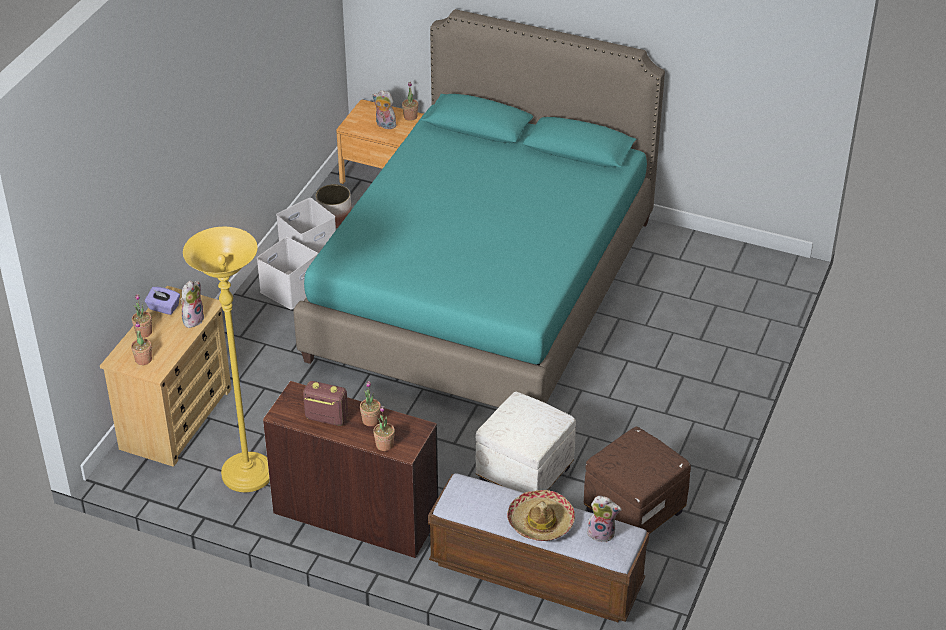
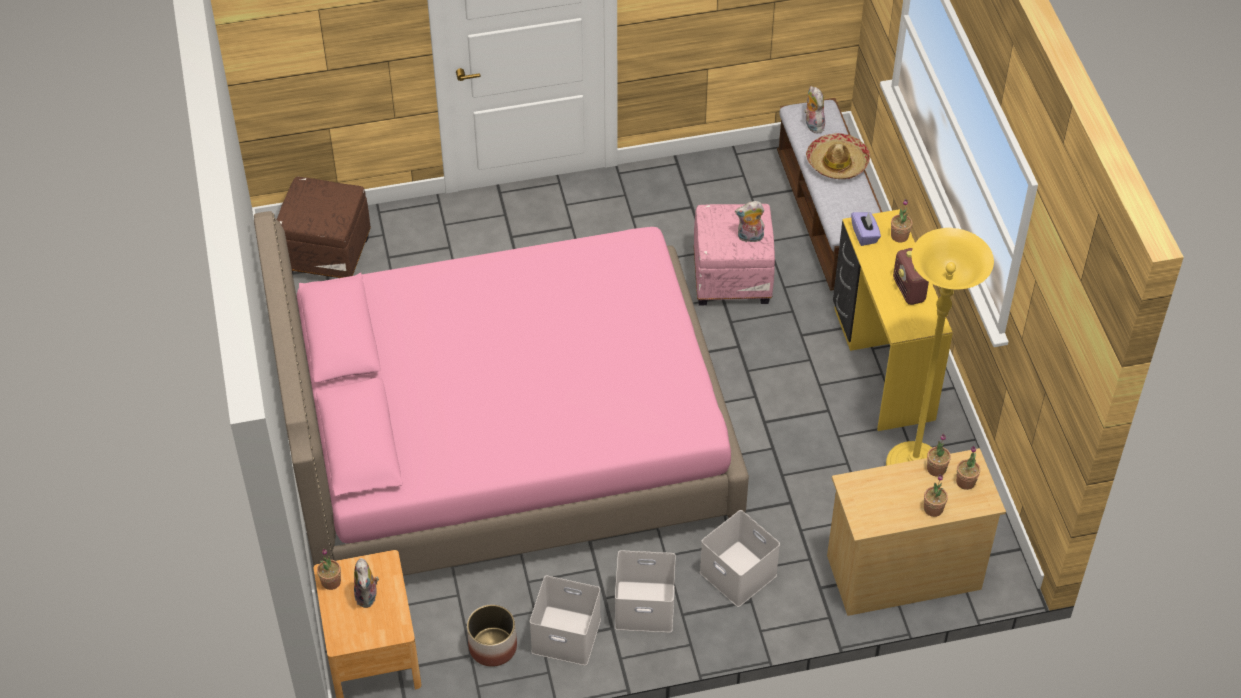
camera: 125 degrees left, 10 degrees up
purple tissue box [145,287,180,315] -> purple tissue box moved to [851,212,881,246]
plush toy [181,280,205,328] -> plush toy moved to [735,201,765,242]
brown desk [263,381,438,558] -> yellow desk [833,209,953,431]
turquoise bed [293,9,665,408] -> pink bed [254,211,749,576]
potted plant [360,381,381,426] -> potted plant moved to [927,434,951,477]
white ottoman [476,392,576,493] -> pink ottoman [694,204,775,305]
brown ottoman [584,427,691,534] -> brown ottoman moved to [277,177,371,278]
none -> white storage box [700,510,780,607]

